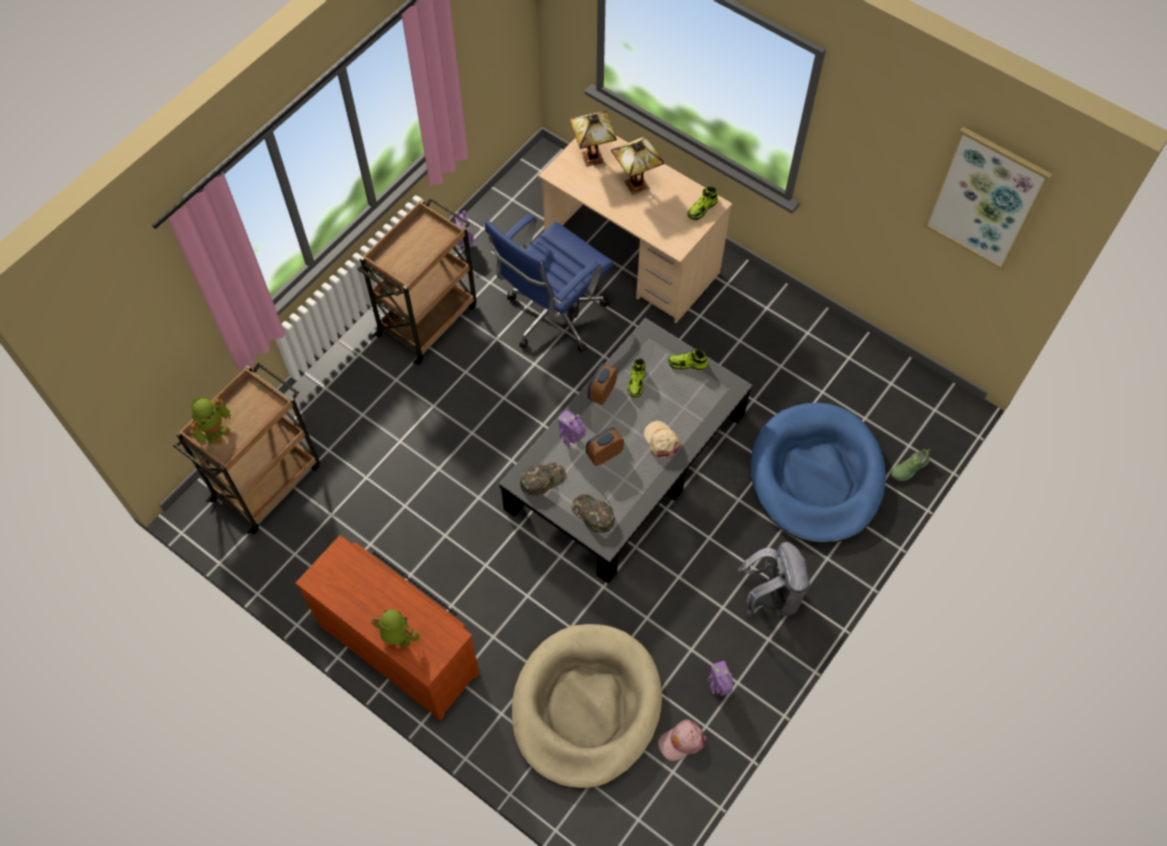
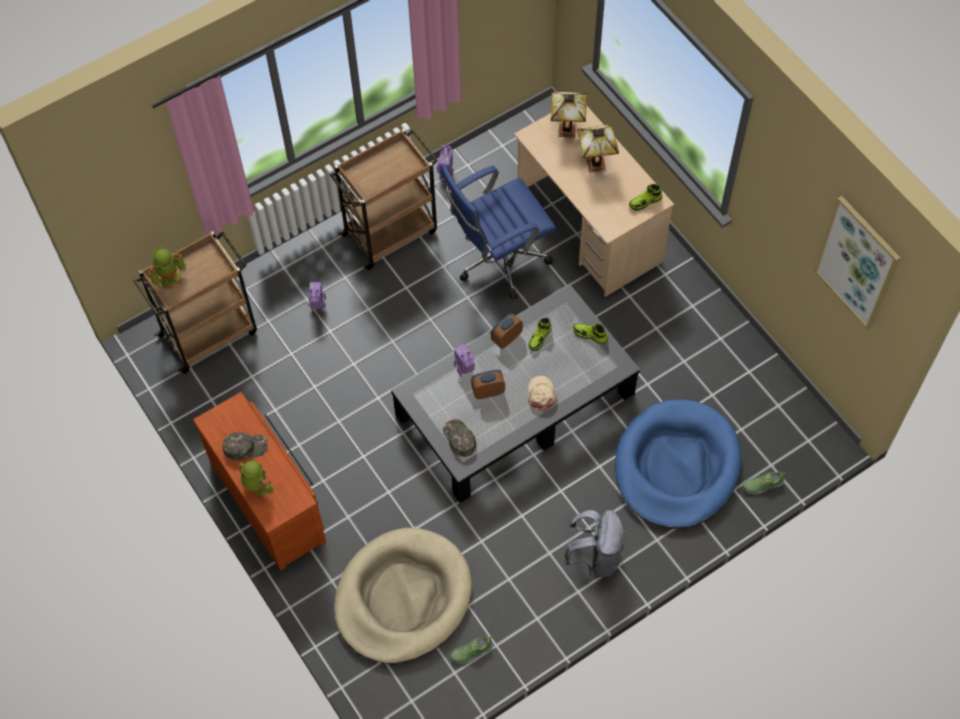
camera: 20 degrees right, 0 degrees up
green cap [520,462,566,496] -> green cap moved to [223,432,268,461]
pink cap [658,719,706,761] -> shoe [450,636,493,663]
toy robot [708,661,733,696] -> toy robot moved to [308,282,326,312]

